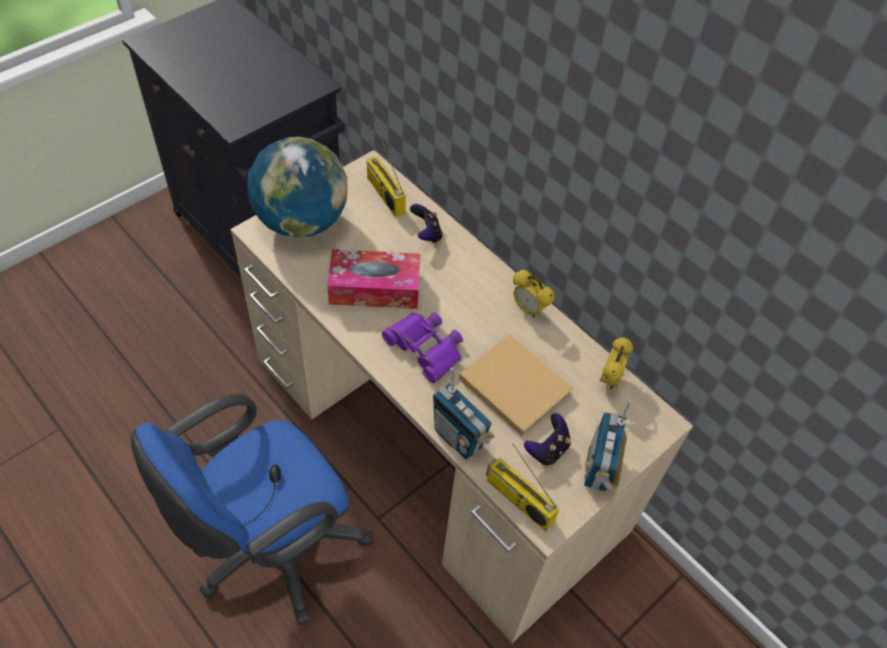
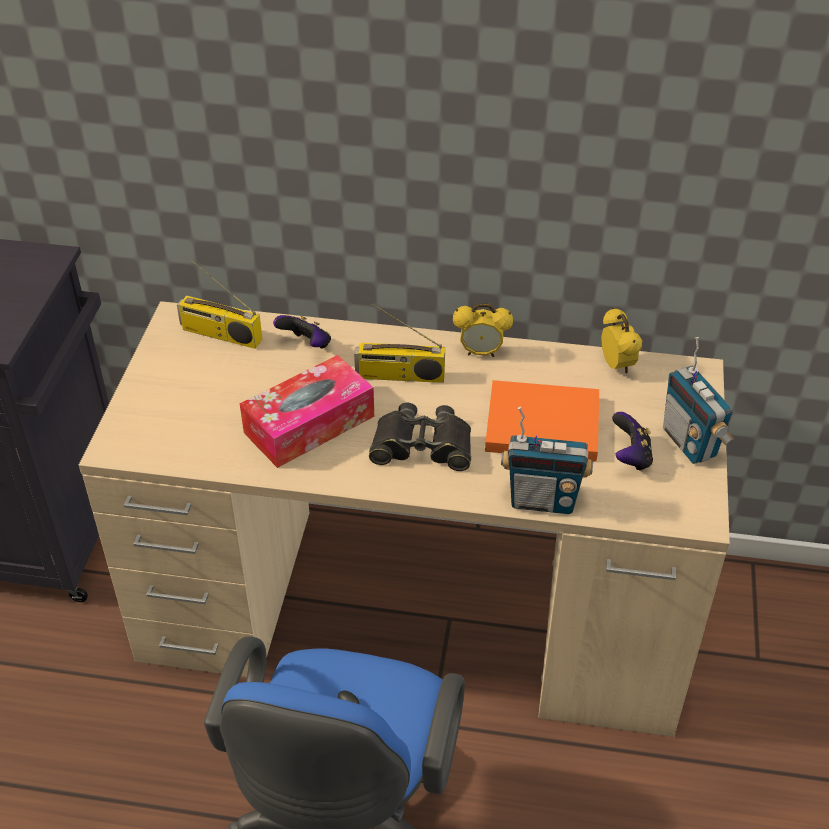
camera: 35 degrees left, 10 degrees down
globe [247,137,348,238] -> none
purple binoculars [382,312,463,383] -> black binoculars [369,402,471,471]
beige book [459,334,573,436] -> orange book [485,380,599,462]
radio [486,444,560,531] -> radio moved to [354,303,445,383]

